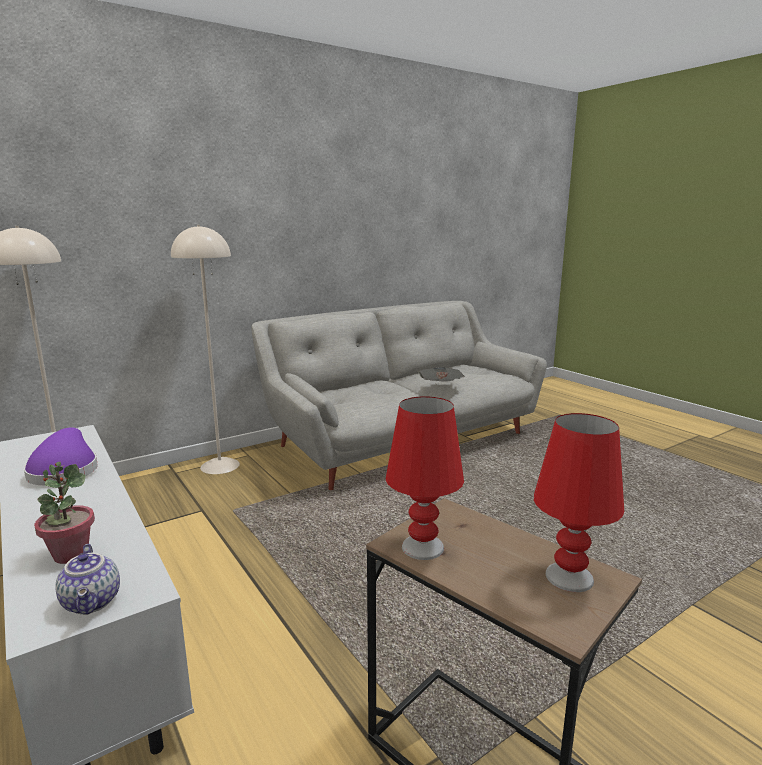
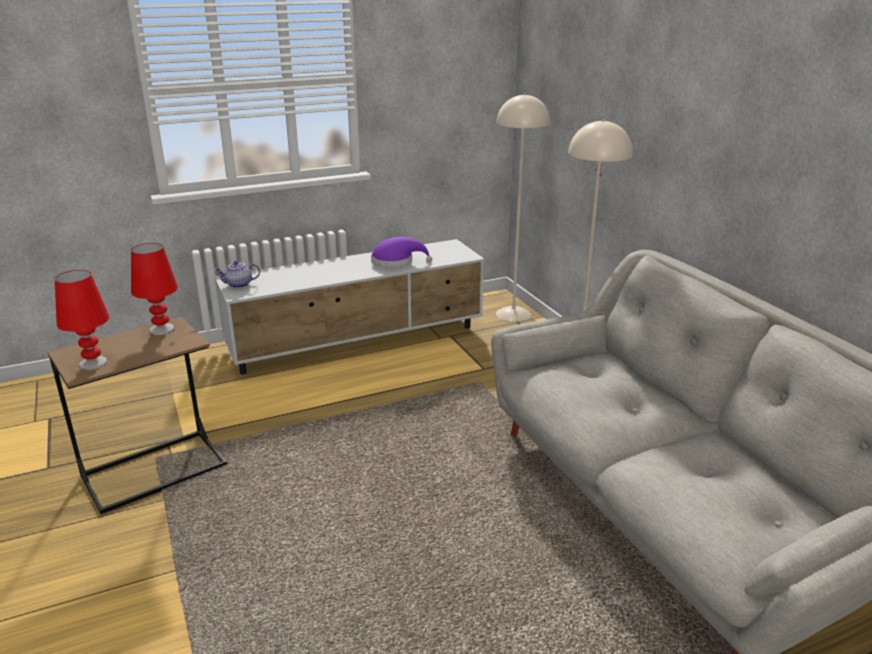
camera: 100 degrees right, 10 degrees up
potted plant [34,462,95,564] -> none
newspaper [417,367,464,381] -> none

